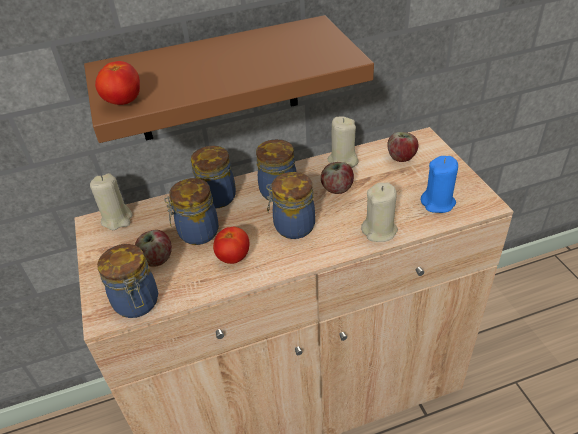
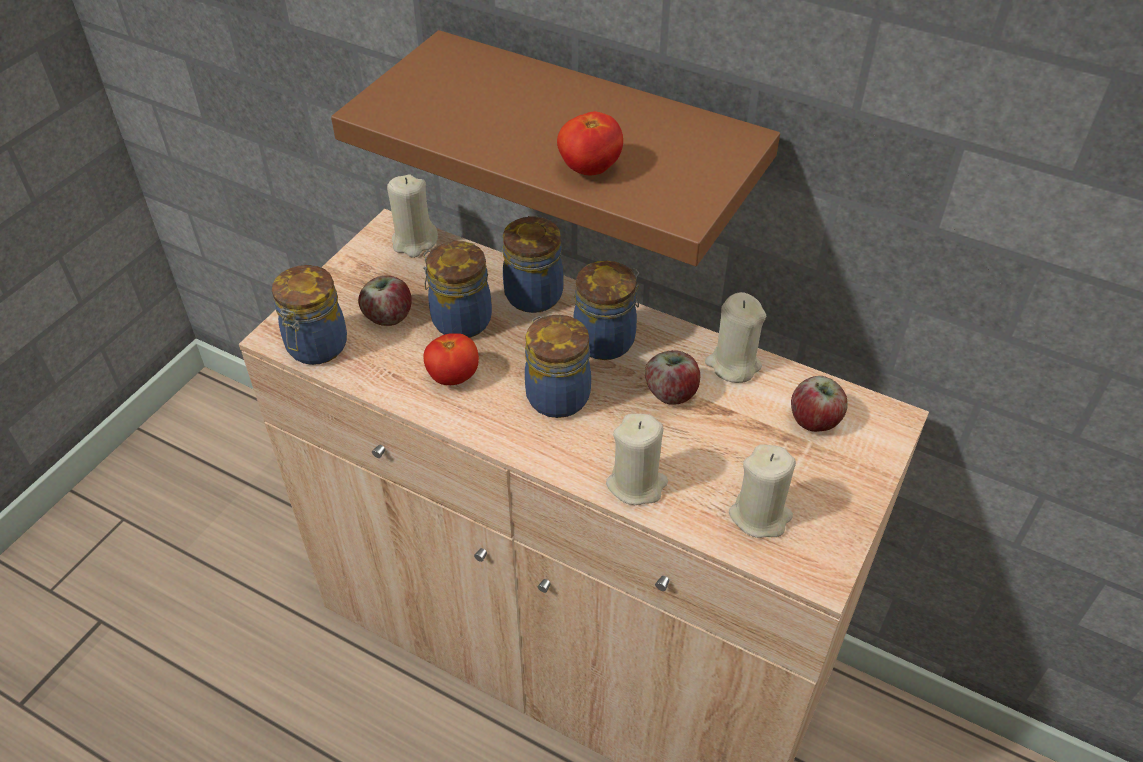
camera: 45 degrees right, 5 degrees up
tomato [95,61,140,105] -> tomato moved to [557,111,623,175]
blue candle [421,156,458,213] -> beige candle [729,444,796,538]

